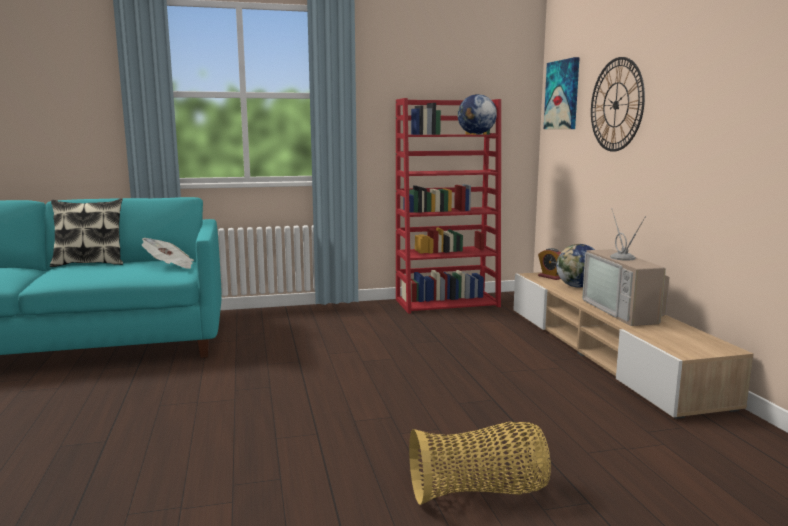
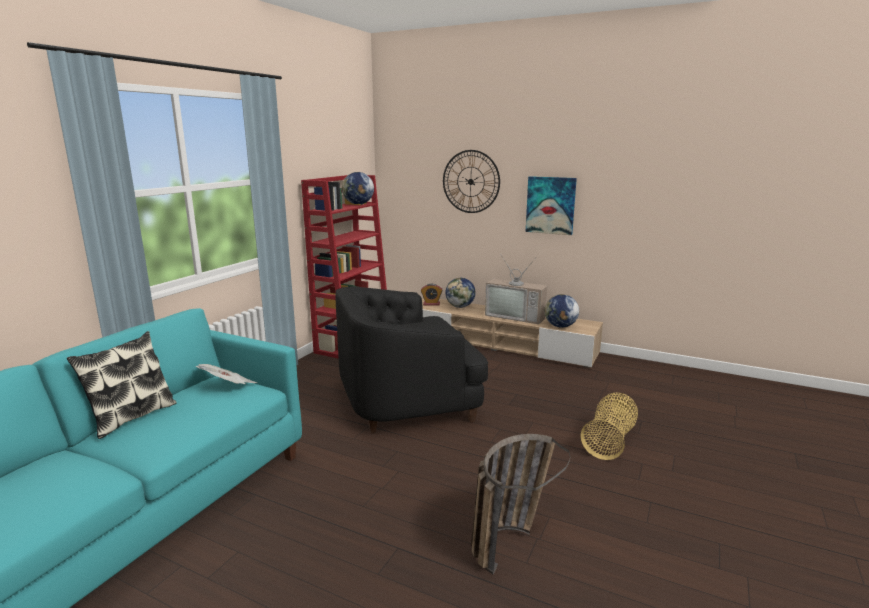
camera: 50 degrees left, 5 degrees up
picture [544,57,580,129] -> picture moved to [526,176,577,235]
none -> black armchair [335,287,488,434]
none -> basket [471,434,570,575]
none -> globe [545,294,579,328]

